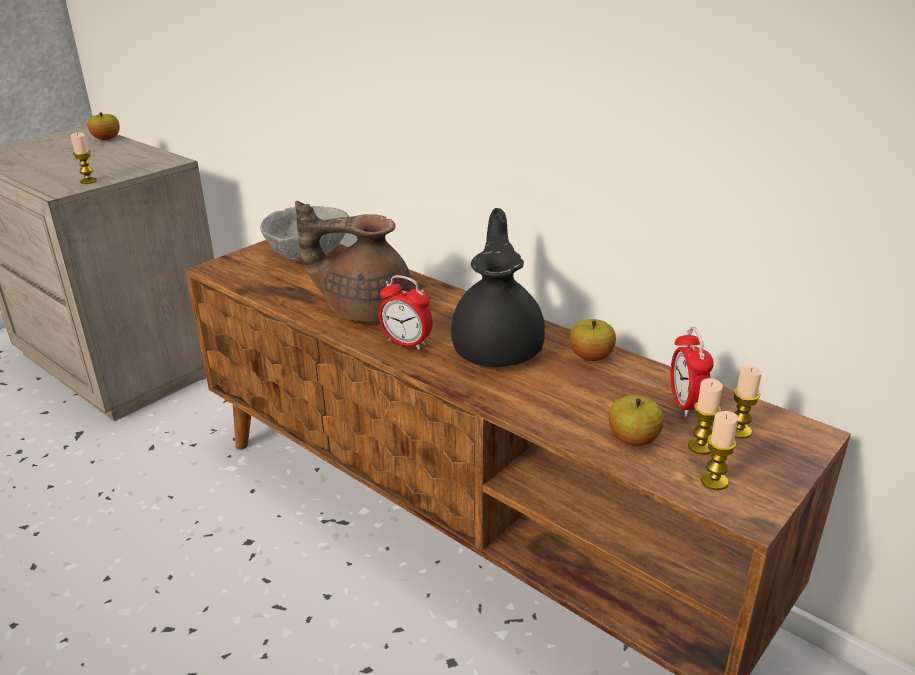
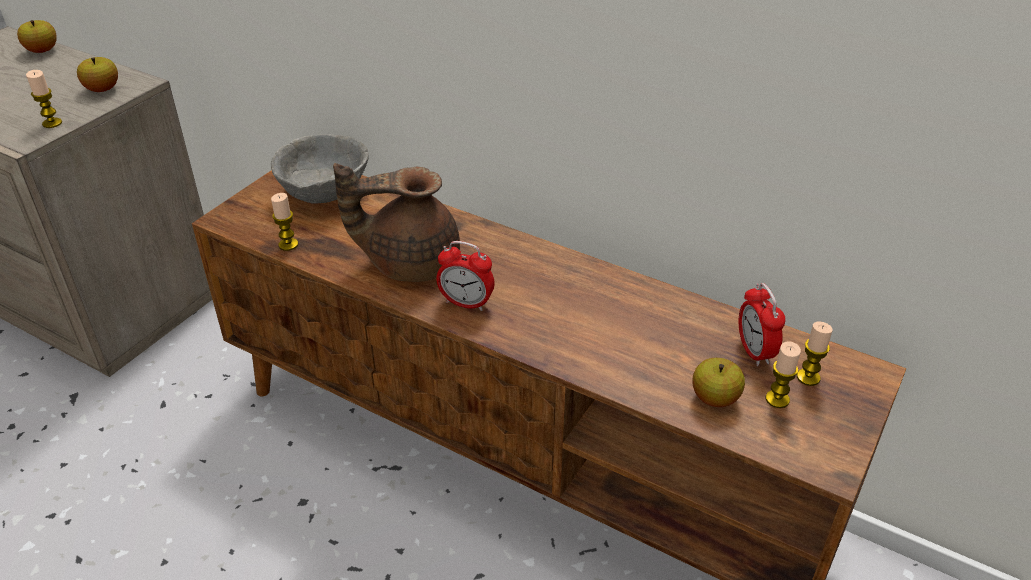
camera: 10 degrees left, 10 degrees up
black teapot [451,208,545,367] -> none
apple [570,319,616,361] -> apple moved to [77,57,118,92]
candle [701,411,739,490] -> candle moved to [271,193,298,251]

